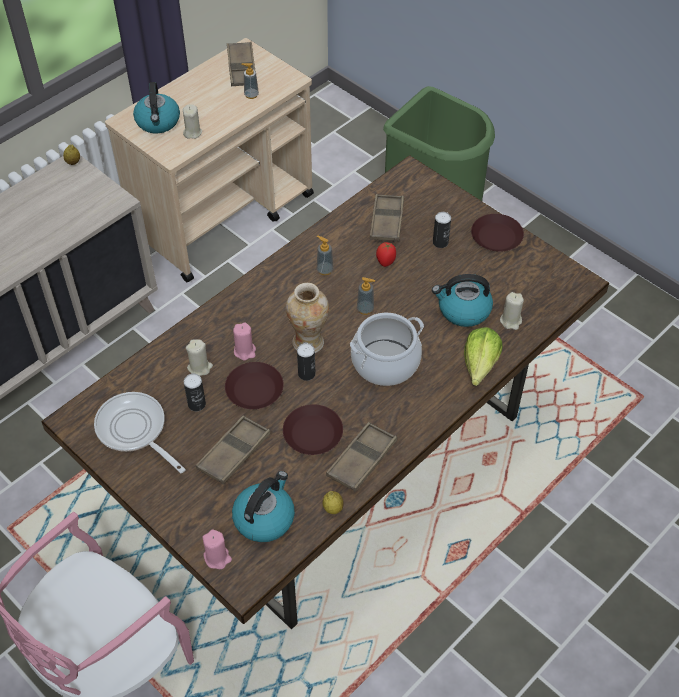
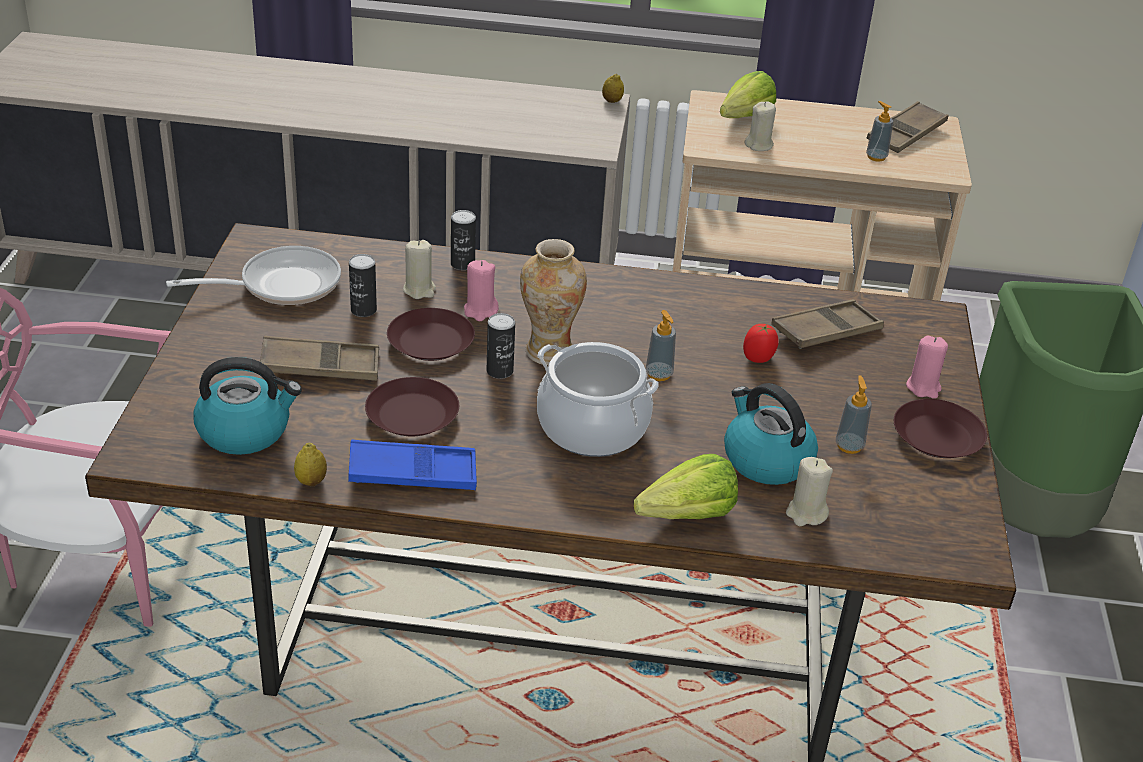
camera: 50 degrees right, 15 degrees down
frying pan [94,392,186,473] -> frying pan turned 60 degrees clockwise [166,246,341,305]
kettle [133,82,180,133] -> lettuce [720,71,776,118]
pink candle [203,529,232,569] -> pink candle moved to [906,336,948,399]
soap dispenser [317,236,333,275] -> soap dispenser moved to [836,376,872,454]
brown tray [326,422,397,492] -> blue tray [348,440,477,490]
can [433,212,451,248] -> can moved to [451,210,476,270]

